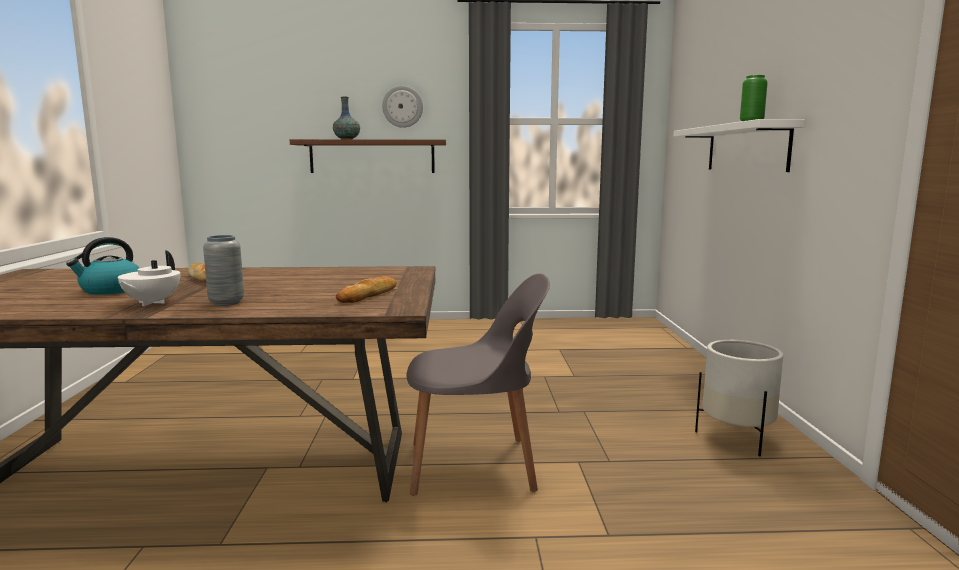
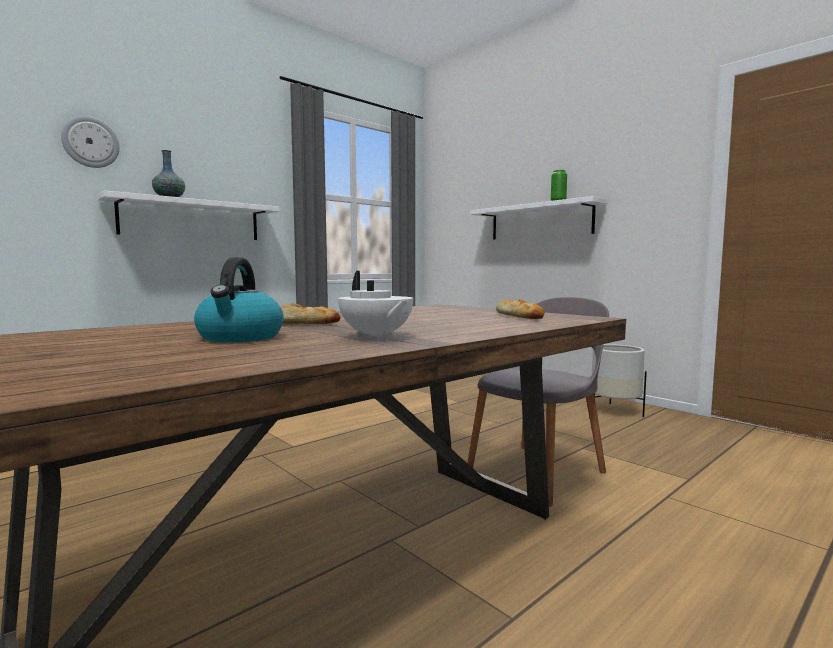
camera: 40 degrees left, 5 degrees down
grey vase [203,235,244,306] -> none
brown shelf [290,139,446,173] -> white shelf [97,190,280,240]
wall clock [382,85,423,128] -> wall clock moved to [61,116,120,168]

